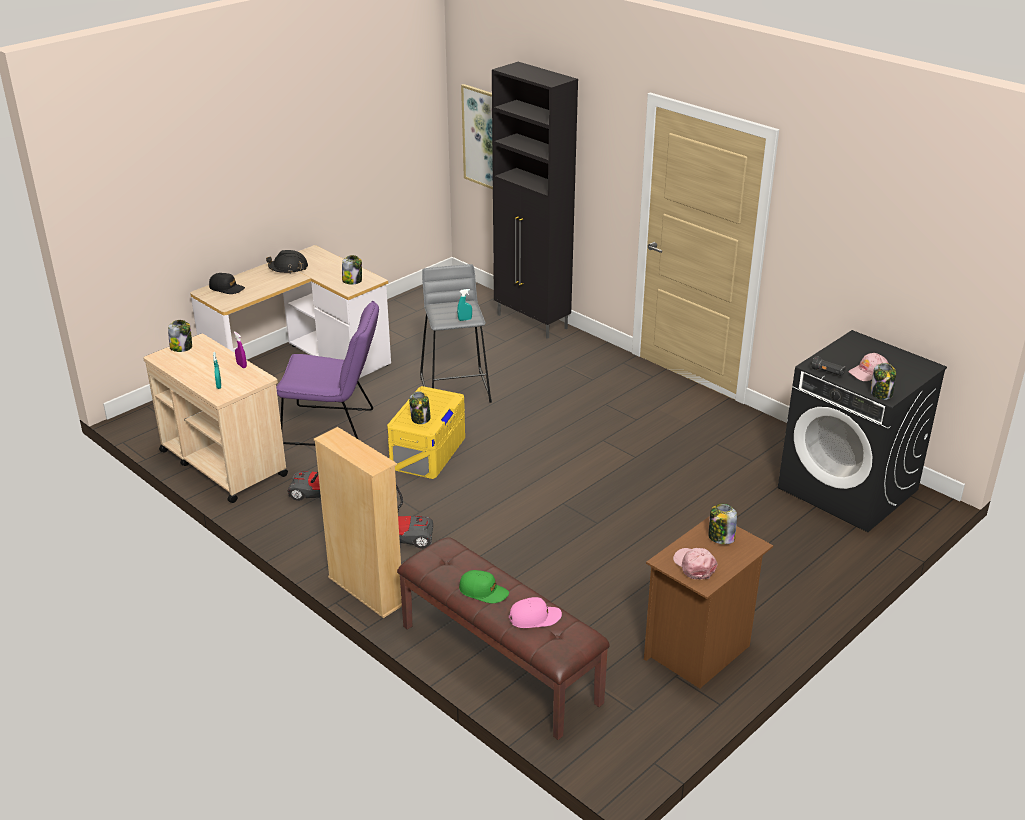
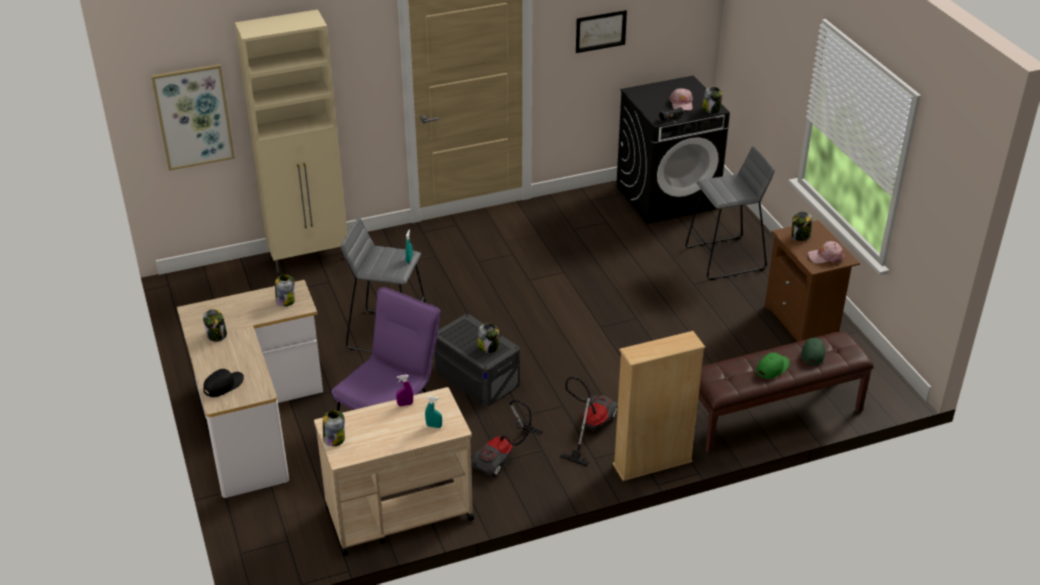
camera: 65 degrees left, 5 degrees up
black hard hat [266,250,308,274] -> jar [203,309,227,342]
yellow storage box [387,386,465,479] -> grey storage box [434,314,520,407]
black cabinet [492,62,578,339] -> beige cabinet [235,9,347,273]
pink cap [509,597,562,628] -> green cap [801,338,825,365]
none -> picture [576,10,627,53]
none -> grey stool [685,146,774,280]

